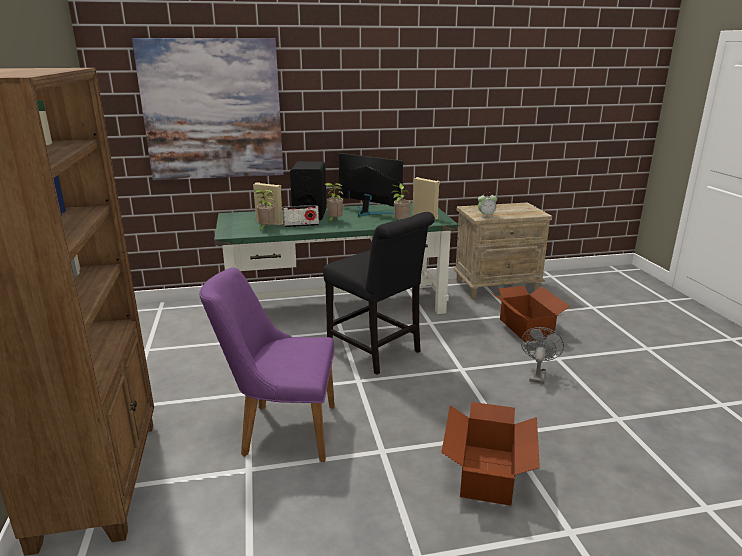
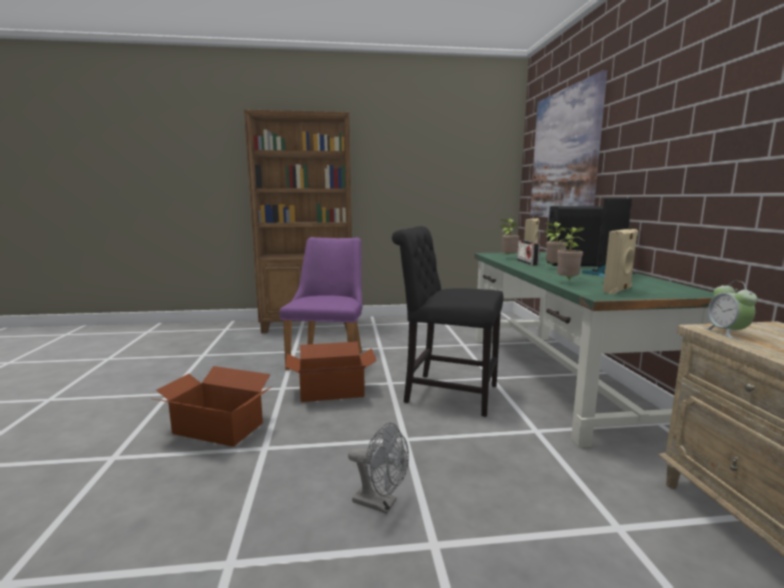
camera: 95 degrees right, 10 degrees down
black chair [323,212,435,375] -> black chair turned 60 degrees clockwise [392,226,503,417]
cardboard box [491,286,570,342] -> cardboard box moved to [285,342,377,402]

